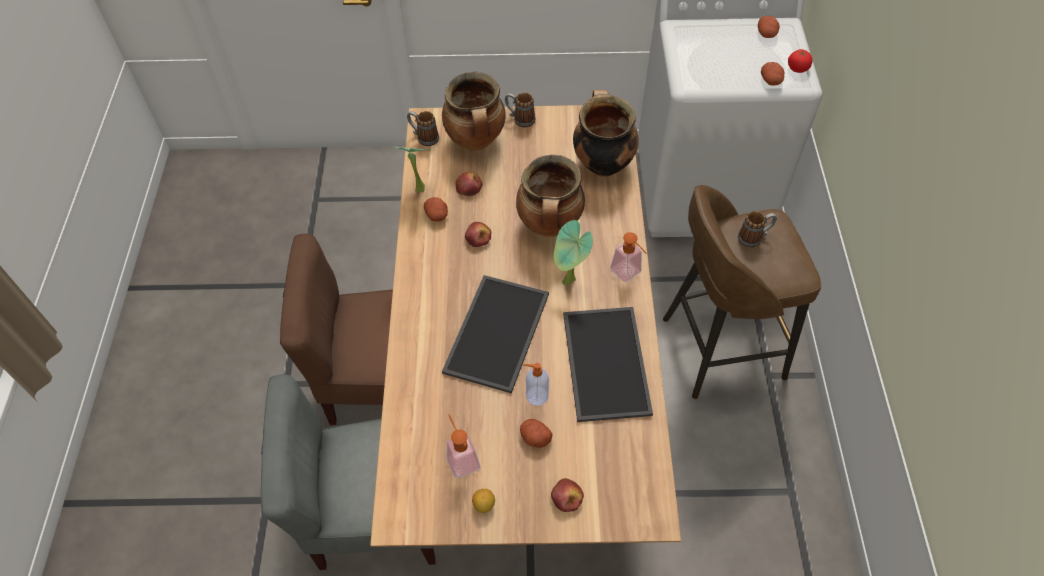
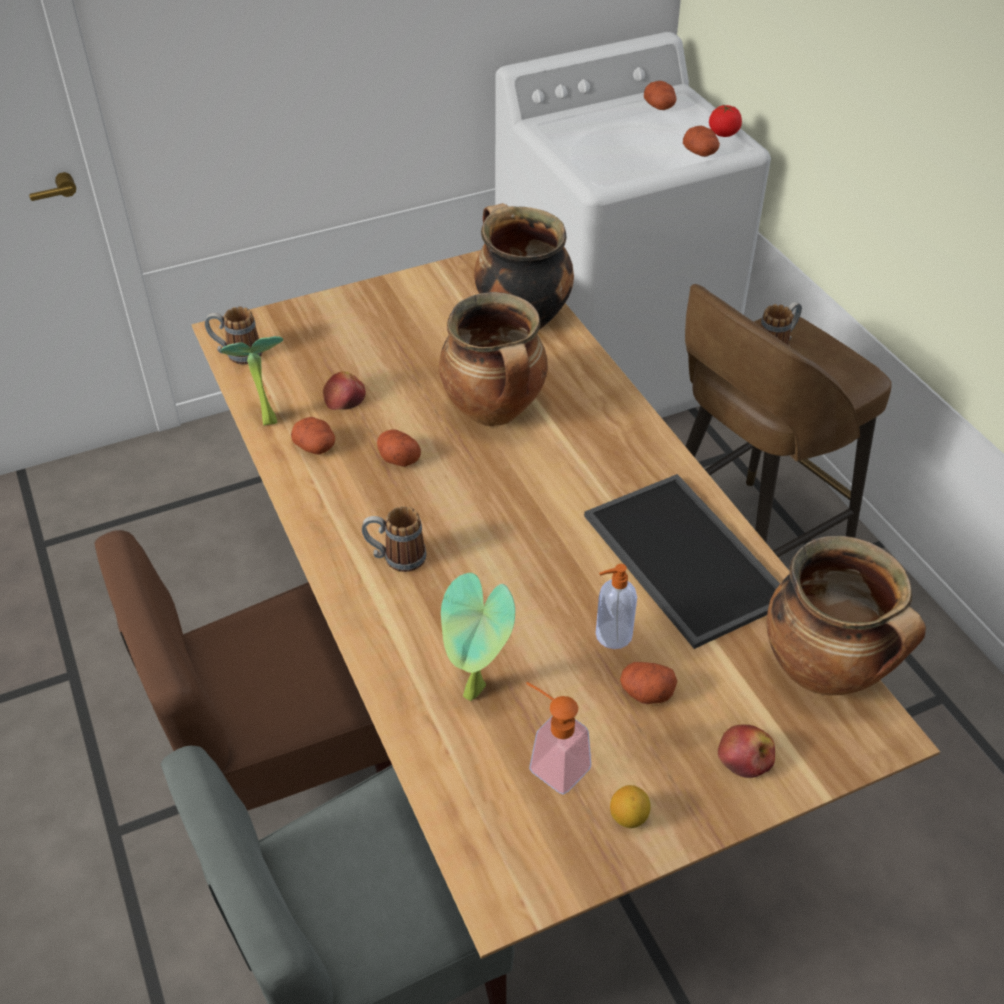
camera: 25 degrees left, 10 degrees down
cooking pot [442,72,506,151] -> cooking pot moved to [766,536,926,695]
tray [442,275,549,393] -> none
apple [465,222,491,247] -> potato [377,430,421,467]
mug [505,92,535,127] -> mug moved to [362,506,427,572]
potted plant [554,220,593,285] -> potted plant moved to [441,573,515,701]
soap dispenser [610,232,647,282] -> none

